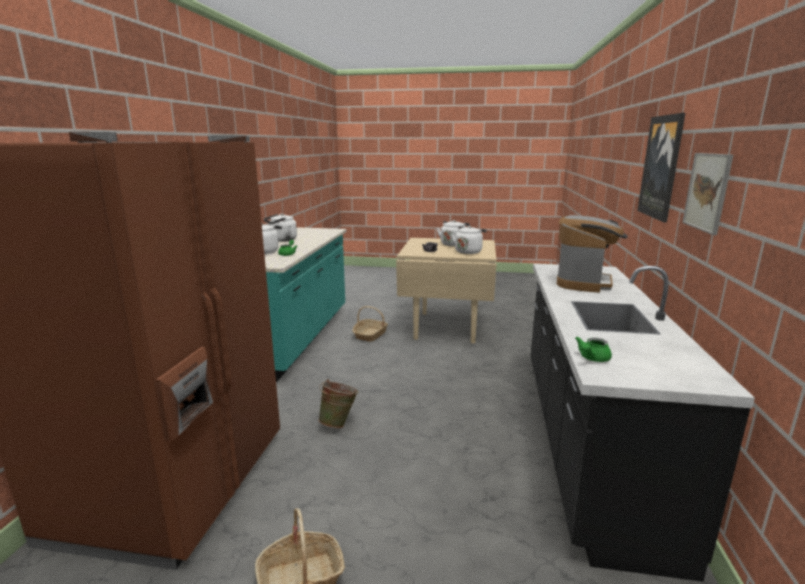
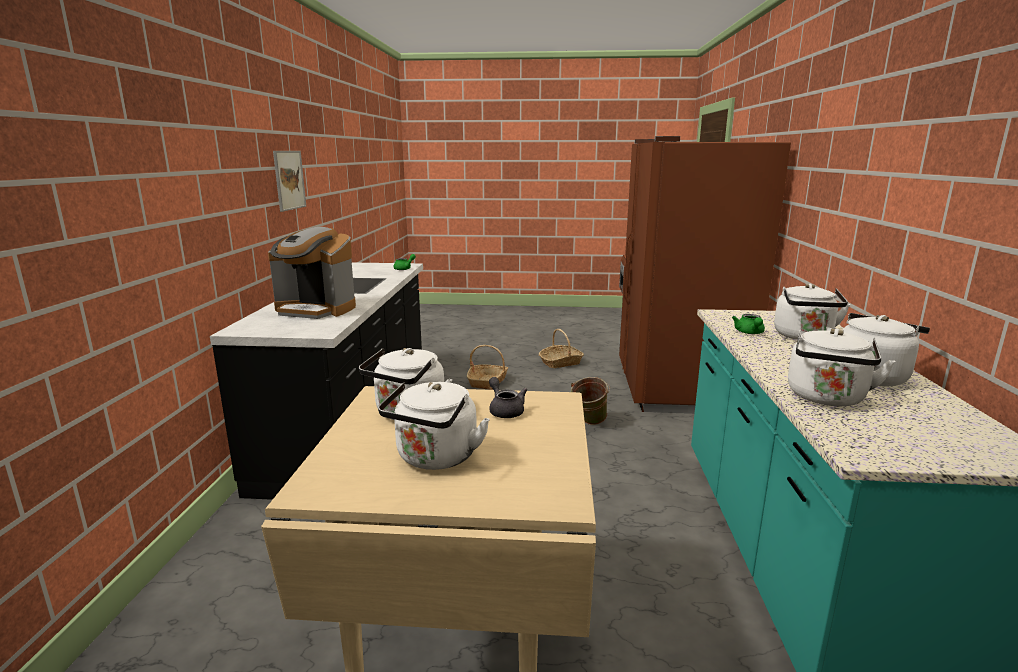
camera: 175 degrees right, 0 degrees up
basket [352,306,388,341] -> basket moved to [467,345,508,390]
coffee machine [557,215,628,292] -> coffee machine turned 90 degrees counterclockwise [268,227,356,319]
picture [637,113,685,223] -> none
none -> white kettle [788,328,896,406]

